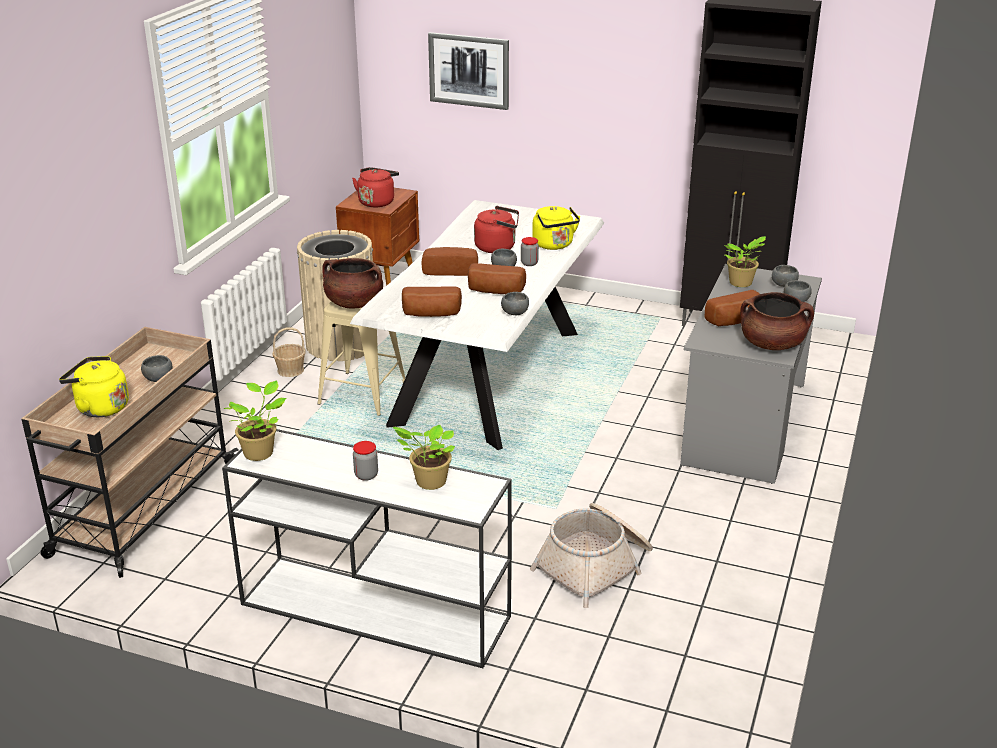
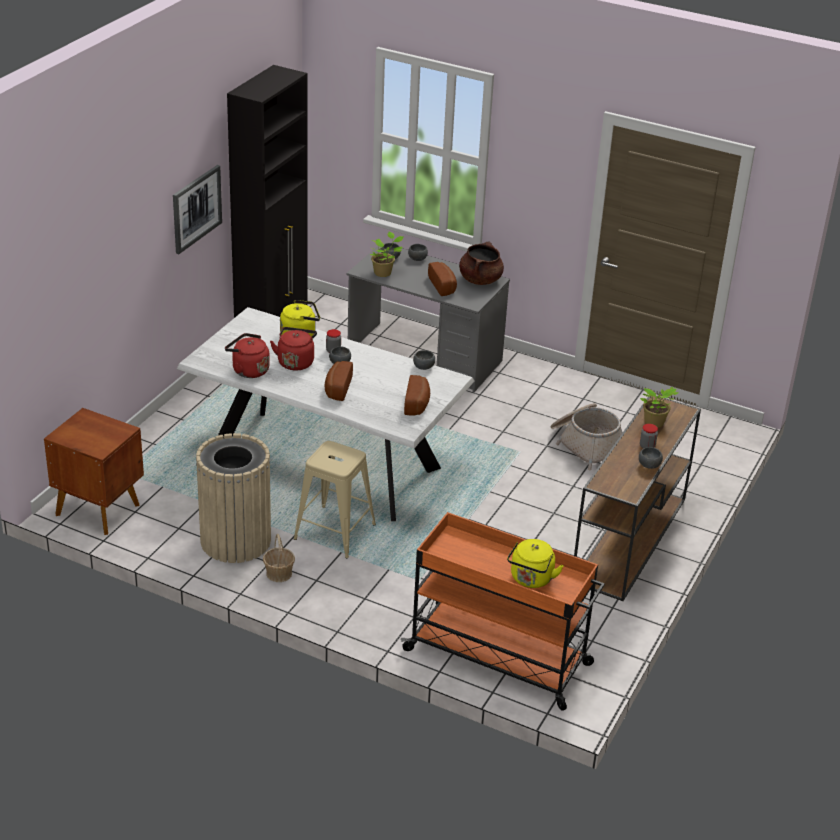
camera: 85 degrees left, 5 degrees up
beige cart [21,327,239,578] -> orange cart [401,512,605,711]
grey bowl [141,355,173,382] -> grey bowl moved to [639,447,663,469]
white console table [222,429,512,668] -> brown console table [574,395,701,601]
potted plant [224,380,286,461] -> none
brown cooking pot [322,258,383,309] -> none
red kettle [352,167,399,207] -> red kettle moved to [225,333,270,378]
picture [428,32,509,110] -> picture moved to [173,165,222,254]
bread [468,263,526,294] -> none

